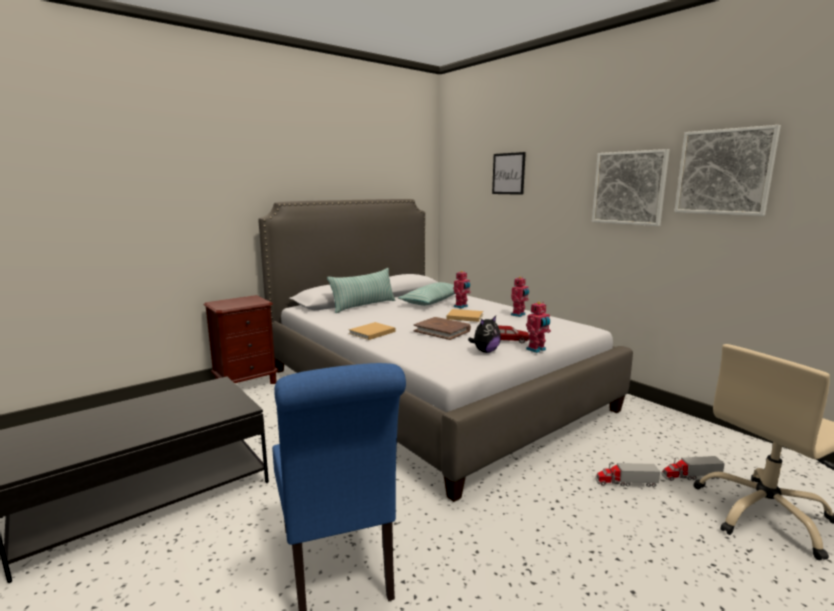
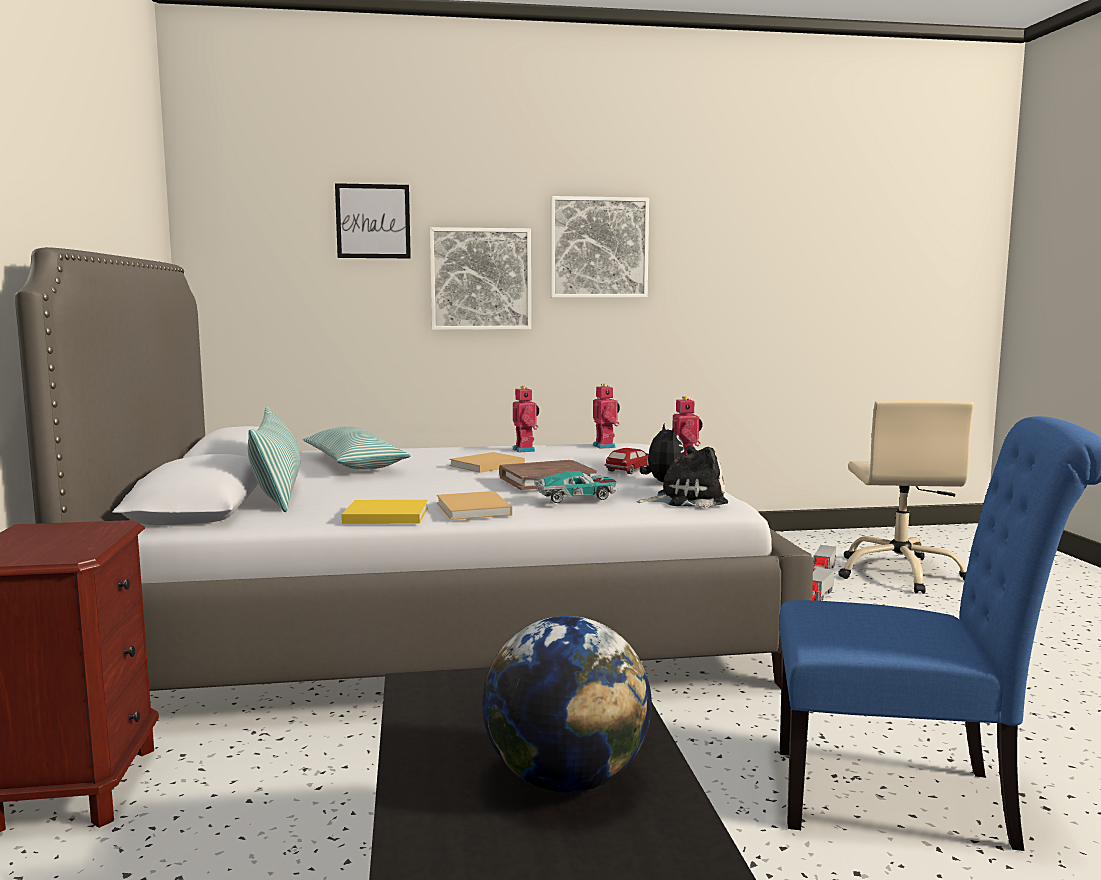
camera: 60 degrees left, 5 degrees down
toy robot [453,271,471,309] -> toy robot moved to [593,383,620,449]
picture [674,125,781,216] -> picture moved to [430,227,531,330]
none -> yellow book [341,500,428,524]
none -> globe [482,616,652,792]
none -> toy car [535,471,617,503]
none -> plush toy [637,445,728,508]

